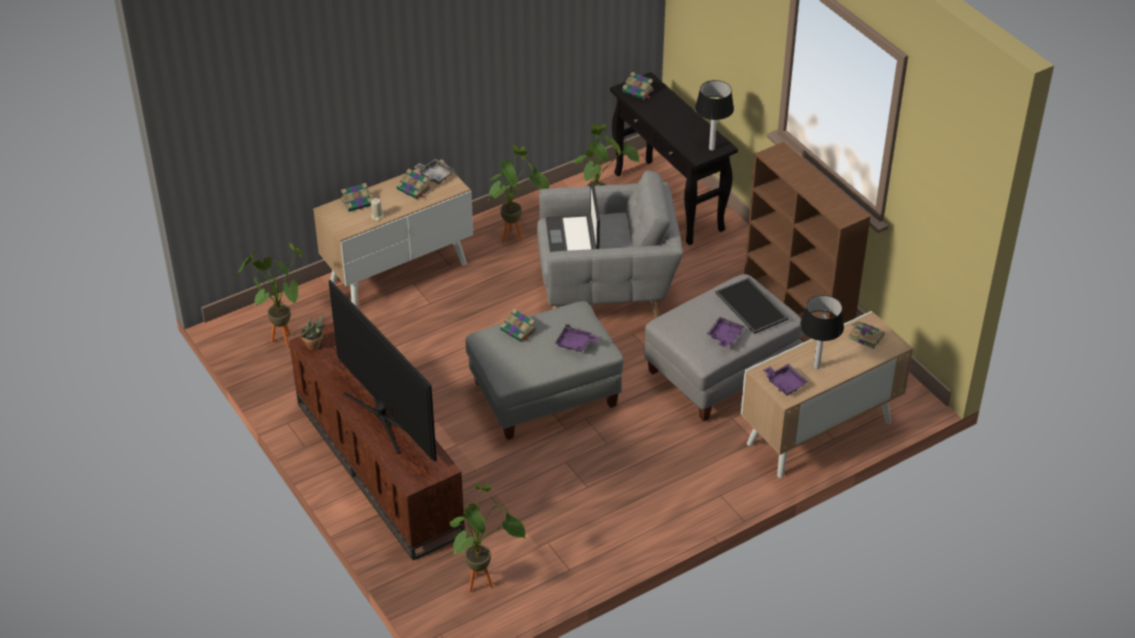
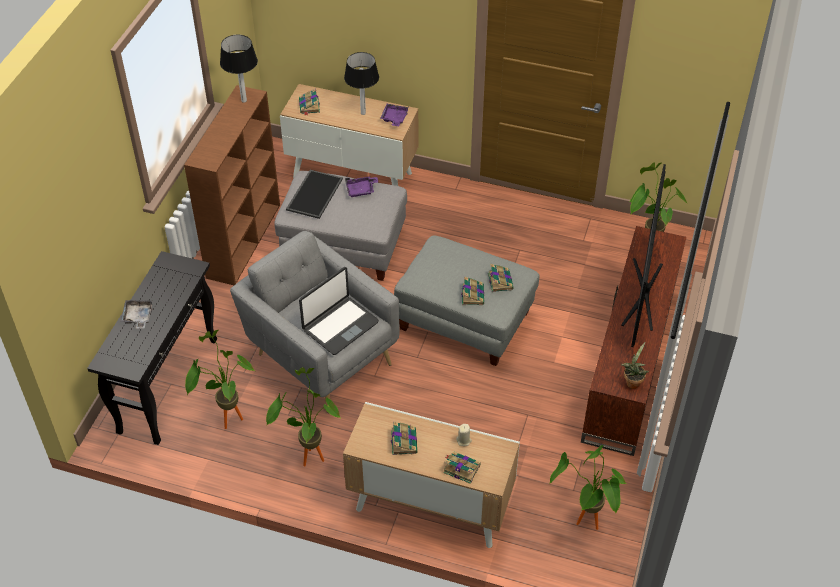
camera: 130 degrees left, 5 degrees up
grey tray [414,158,455,184] -> grey tray moved to [121,300,152,329]
purple tray [555,324,599,352] -> none
book [622,72,654,100] -> book moved to [488,264,514,292]
table lamp [695,80,734,150] -> table lamp moved to [220,35,258,103]

